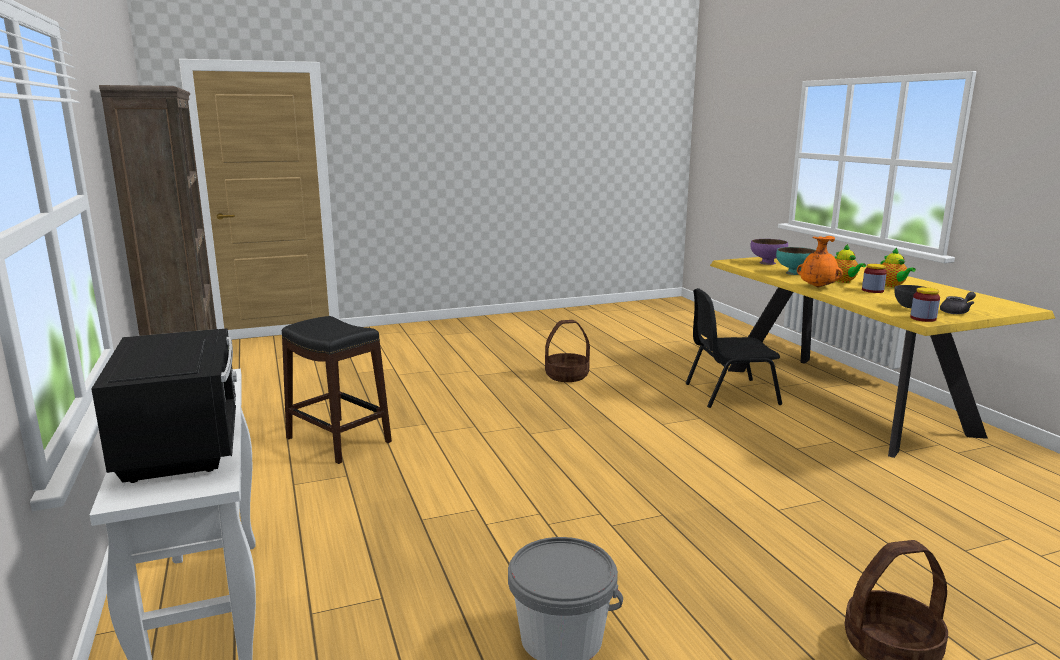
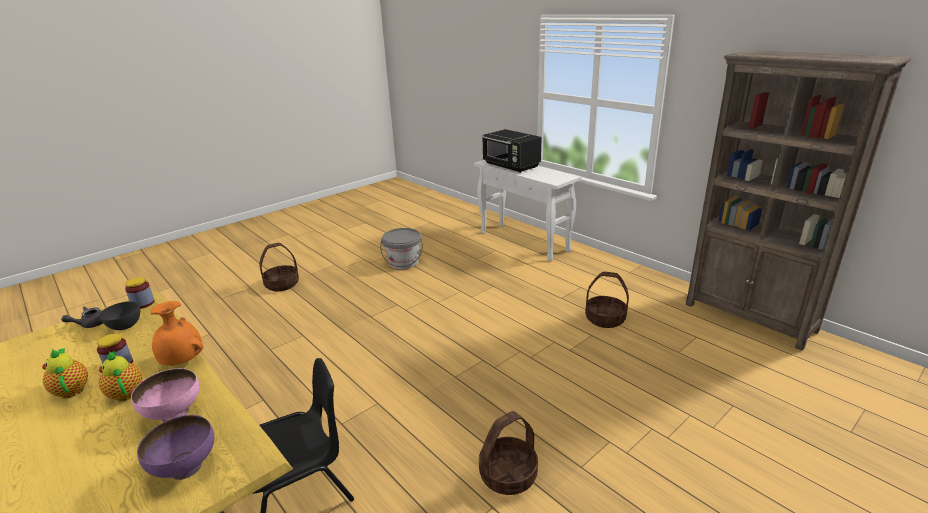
camera: 160 degrees right, 10 degrees up
black stool [282,316,392,464] -> basket [585,272,629,328]
turquoise bowl [776,247,816,275] -> pink bowl [131,368,199,422]

